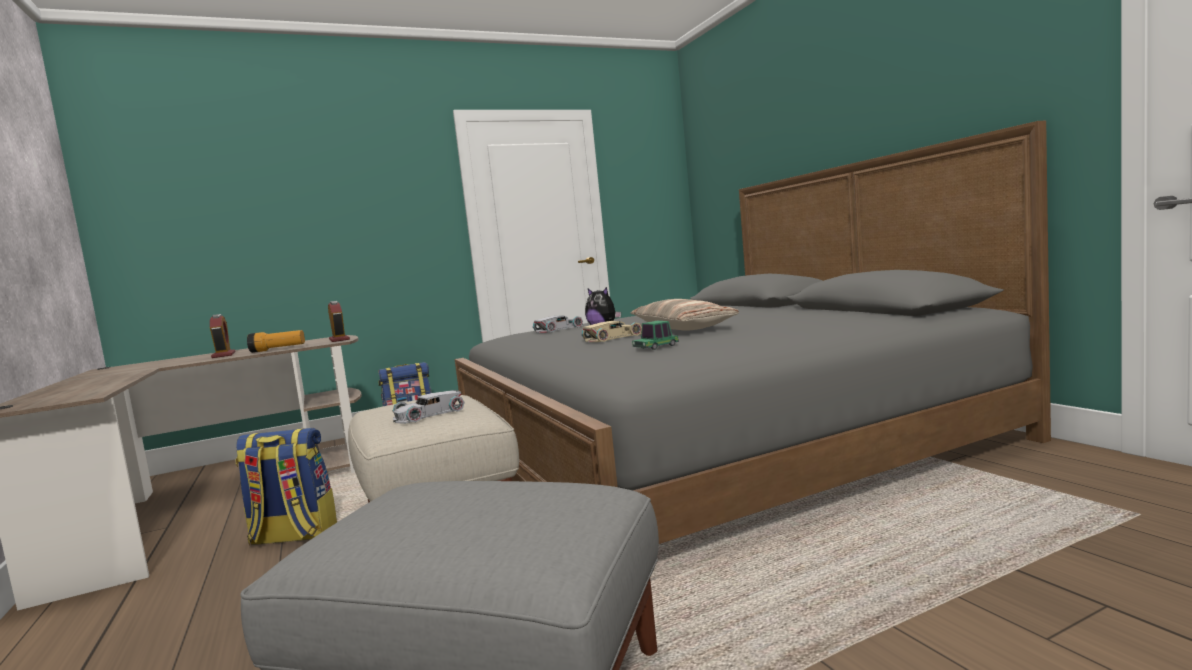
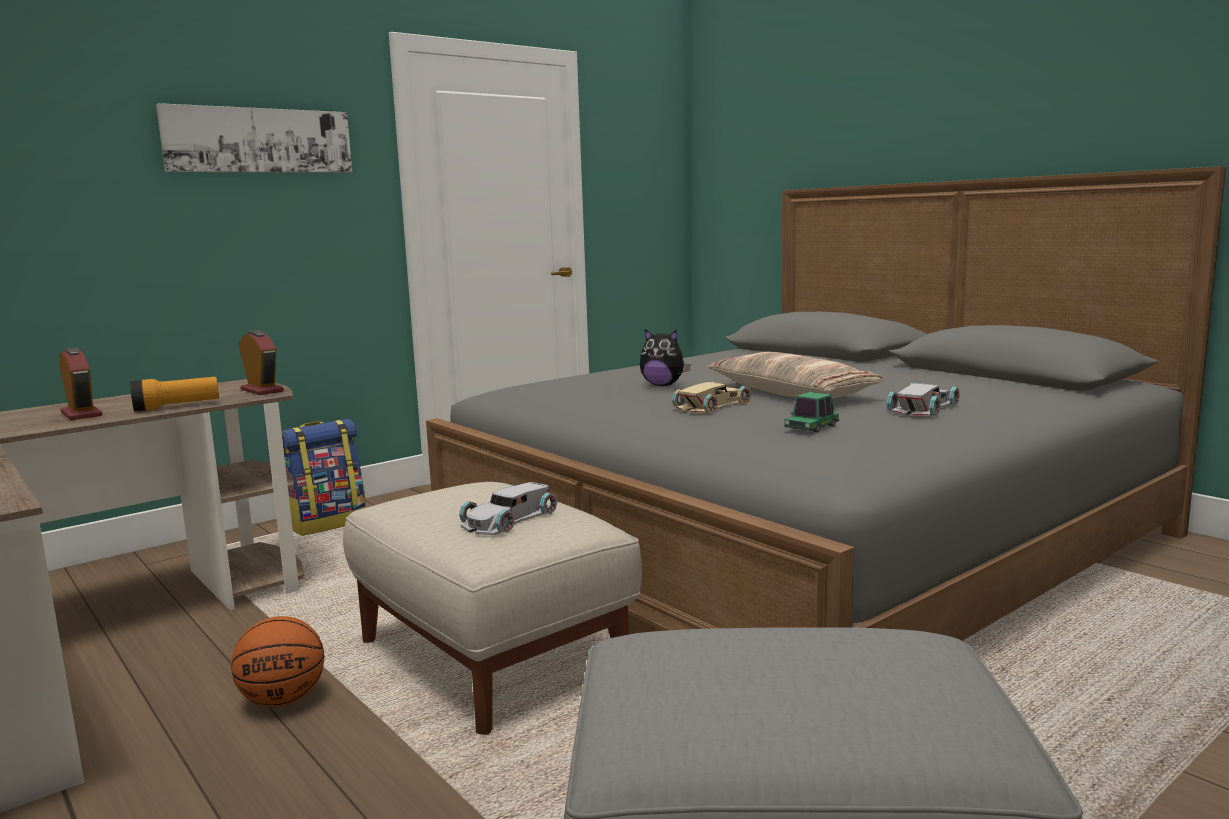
camera: 15 degrees left, 5 degrees up
backpack [235,428,337,545] -> basketball [231,616,324,707]
white toy car [533,315,583,333] -> white toy car moved to [887,383,960,416]
none -> picture [156,103,352,173]

